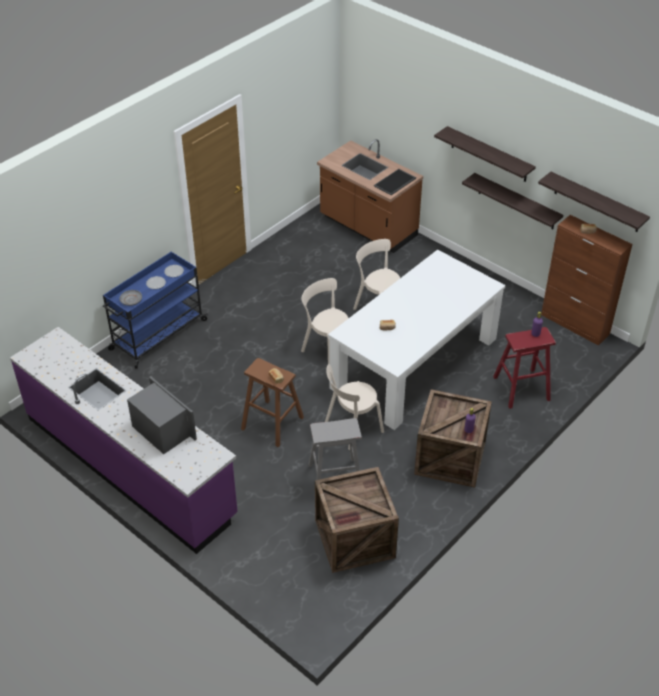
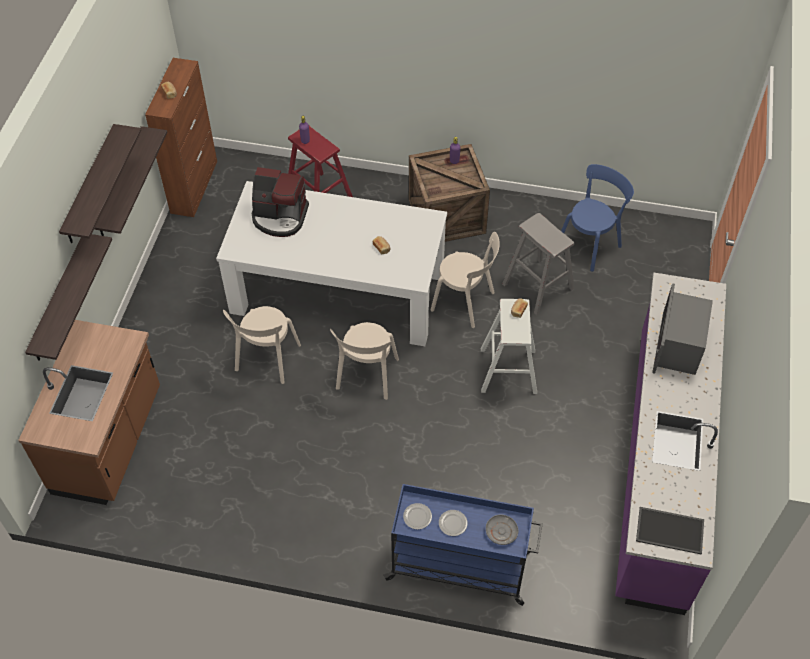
camera: 120 degrees left, 10 degrees up
brown stool [241,358,304,447] -> white stool [481,299,537,394]
crate [315,467,399,573] -> blue chair [561,164,634,272]
tray [374,169,416,195] -> tray moved to [636,507,704,554]
shelf [538,172,650,232] -> shelf moved to [25,234,112,361]
none -> coffee machine [251,167,309,237]

